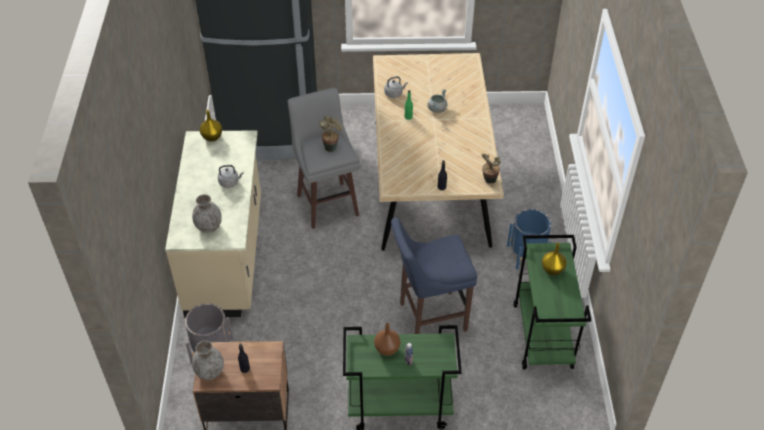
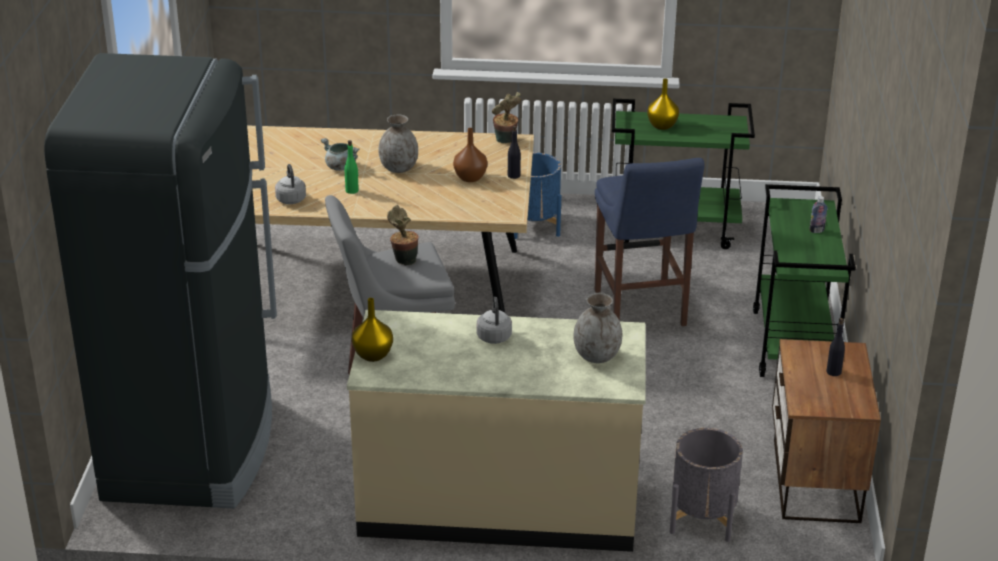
camera: 85 degrees left, 15 degrees down
grey vase [192,341,224,380] -> grey vase moved to [379,115,418,173]
brown vase [374,323,400,356] -> brown vase moved to [453,128,487,182]

